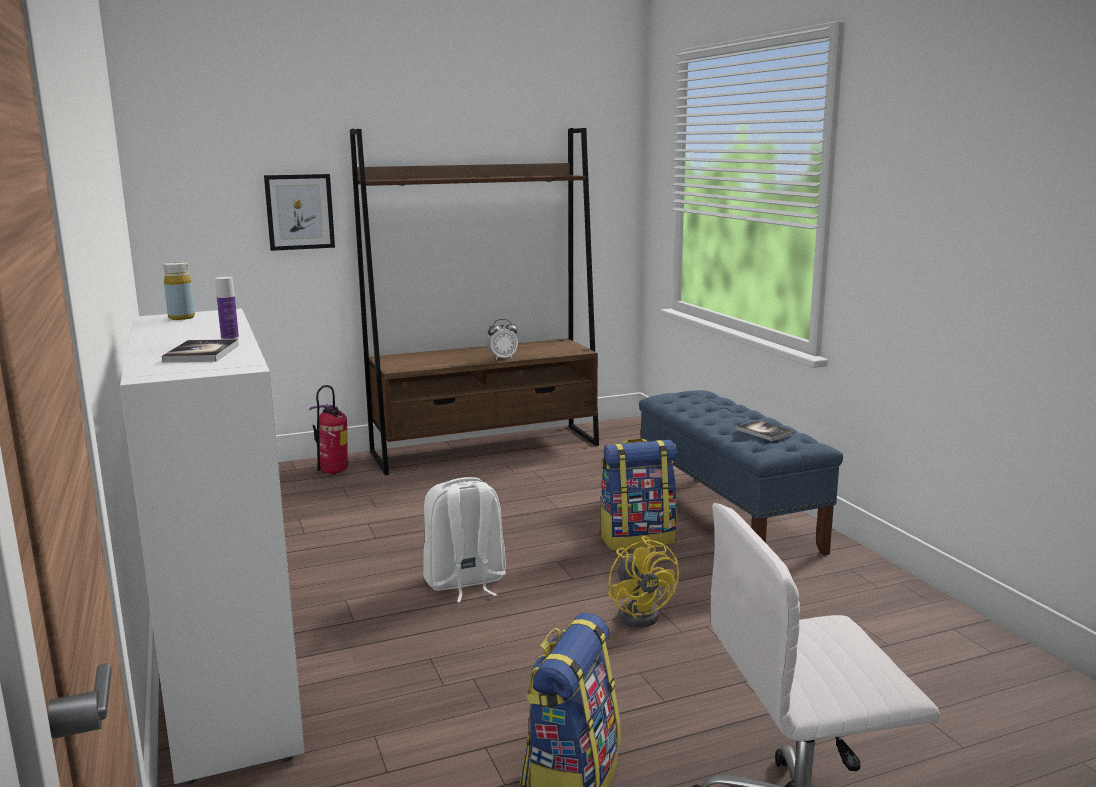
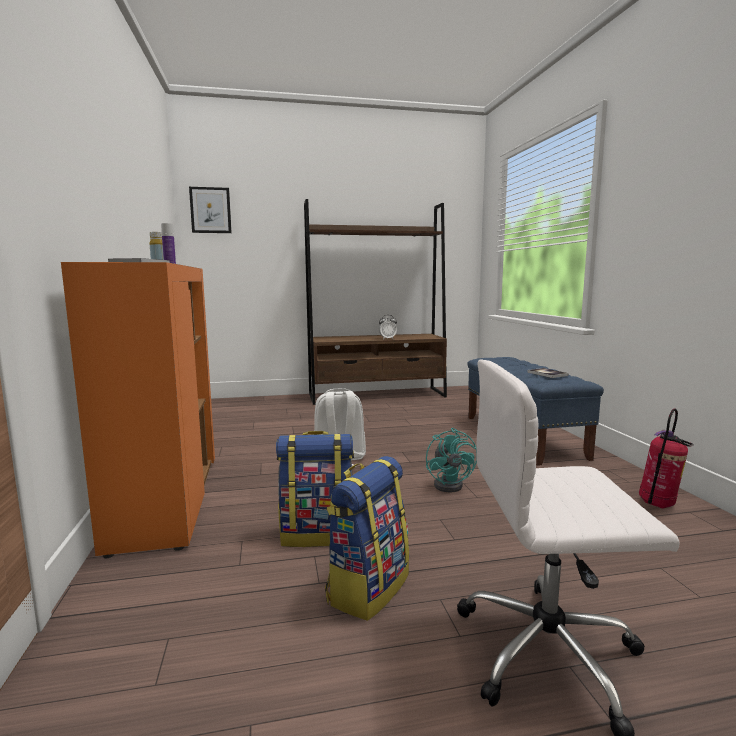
camera: 10 degrees right, 5 degrees down
white cabinet [120,308,305,785] -> orange cabinet [61,262,215,558]
picture [264,174,335,251] -> picture moved to [189,187,232,233]
fire extinguisher [309,385,348,475] -> fire extinguisher moved to [639,408,693,508]
backpack [599,438,677,550] -> backpack moved to [276,431,354,547]
yellow fan [608,536,679,628] -> turquoise fan [426,428,477,493]

